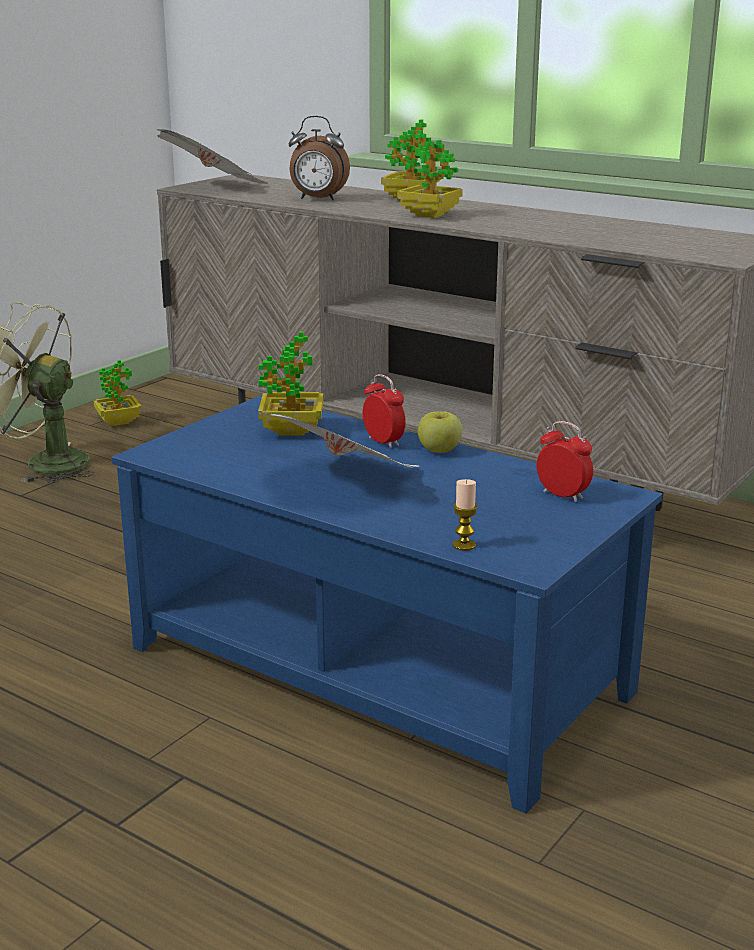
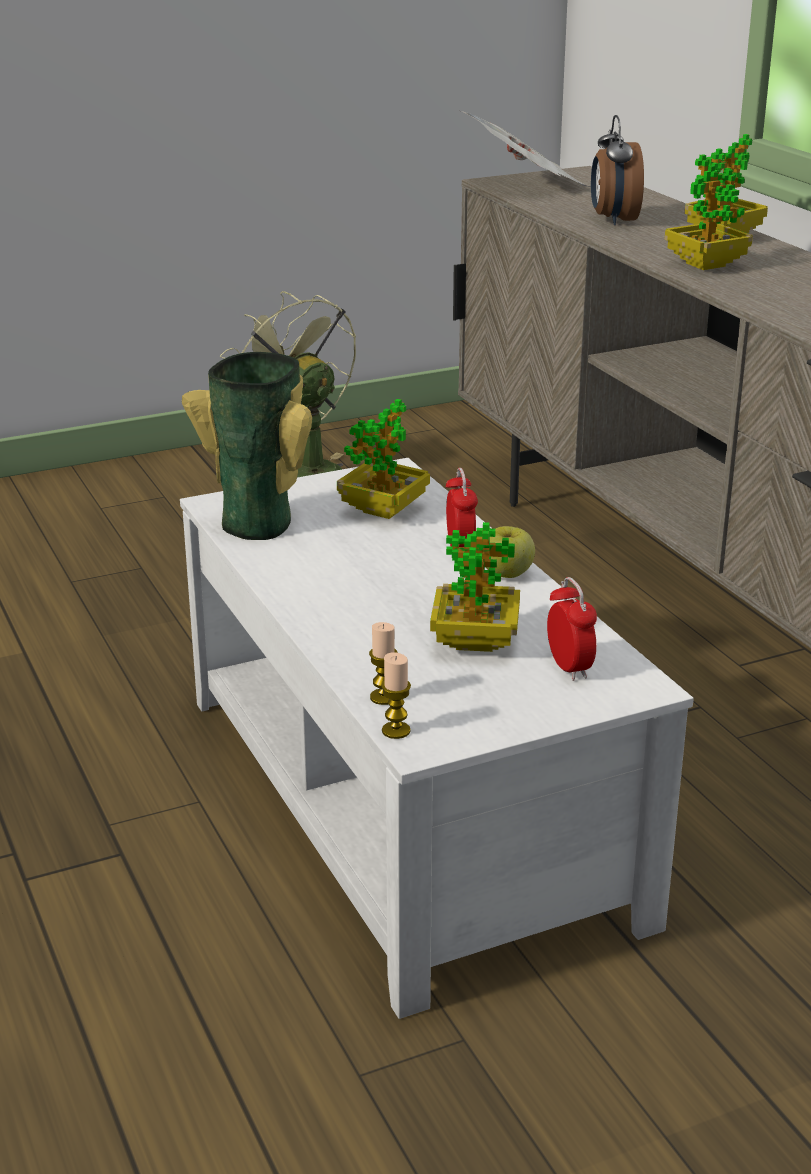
camera: 30 degrees right, 5 degrees up
potted plant [94,360,142,426] -> potted plant moved to [430,522,520,652]
blue coffee table [112,395,662,813] -> white coffee table [180,458,694,1019]
newspaper [258,413,419,467] -> none
alarm clock [289,116,350,200] -> alarm clock turned 45 degrees clockwise [591,115,644,225]
none -> vase [182,352,312,540]
none -> candle [381,652,411,739]

